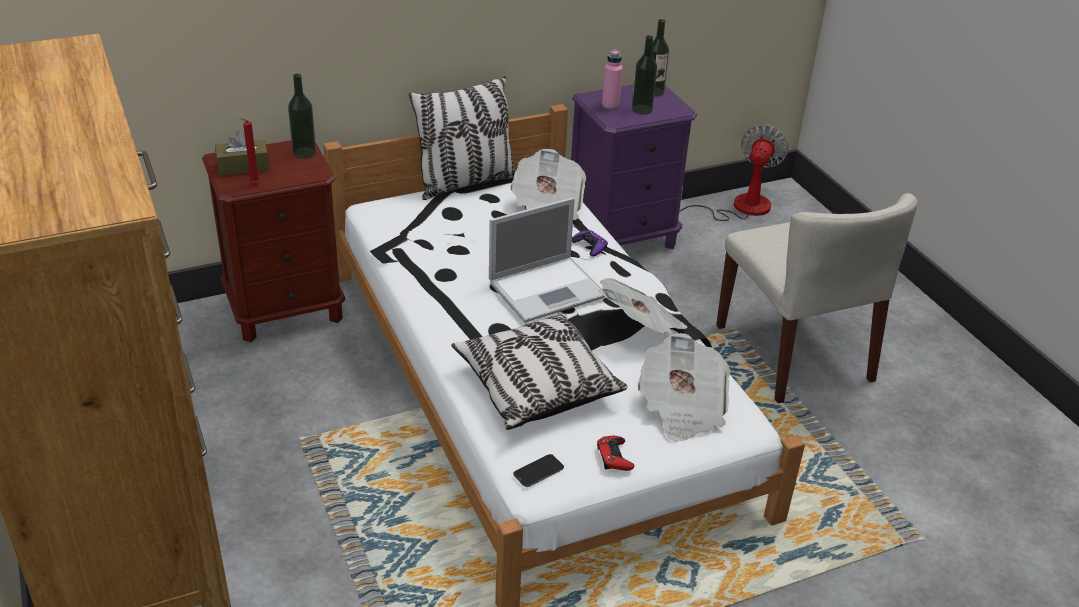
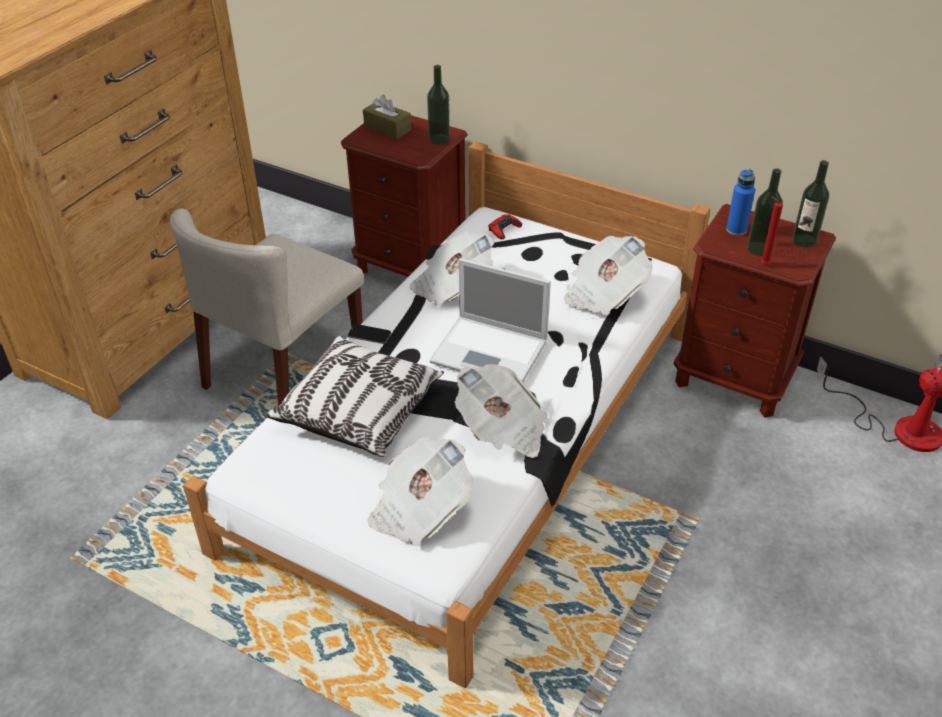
camera: 55 degrees right, 5 degrees up
red candle [239,118,260,184] -> red candle moved to [761,196,783,264]
pillow [409,76,516,200] -> none
phone [513,454,564,487] -> phone moved to [348,324,391,344]
purple nightstand [571,84,697,249] -> brown nightstand [674,204,836,418]
purple game controller [572,230,608,257] -> none
red game controller [597,436,634,471] -> red game controller moved to [489,214,522,239]
pink bottle [602,49,623,110] -> blue bottle [726,169,755,236]
beige chair [716,193,918,403] -> beige chair moved to [170,209,364,406]
none -> newspaper [410,231,494,306]

